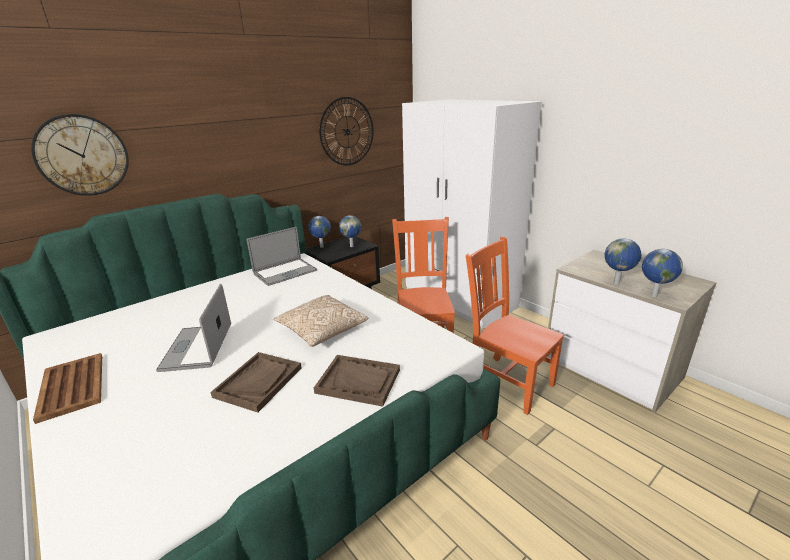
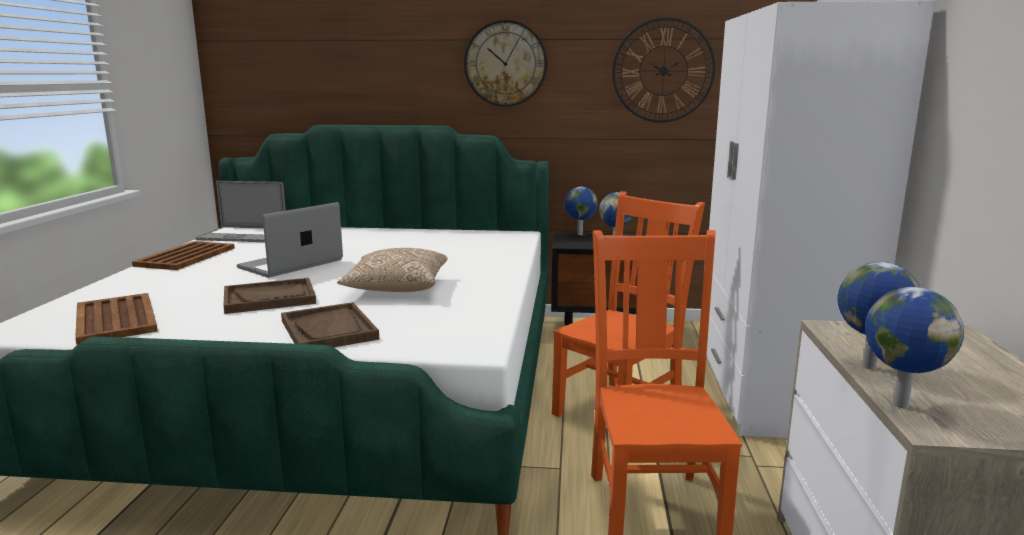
camera: 45 degrees right, 10 degrees down
wall clock [31,114,129,196] -> wall clock moved to [464,20,547,107]
laptop [247,227,317,286] -> laptop moved to [196,181,286,242]
none -> brown tray [75,293,158,345]

